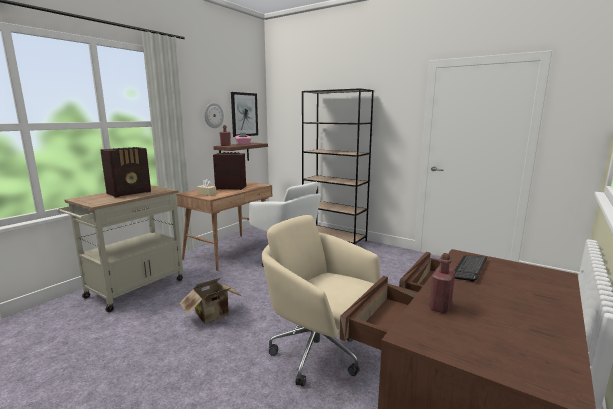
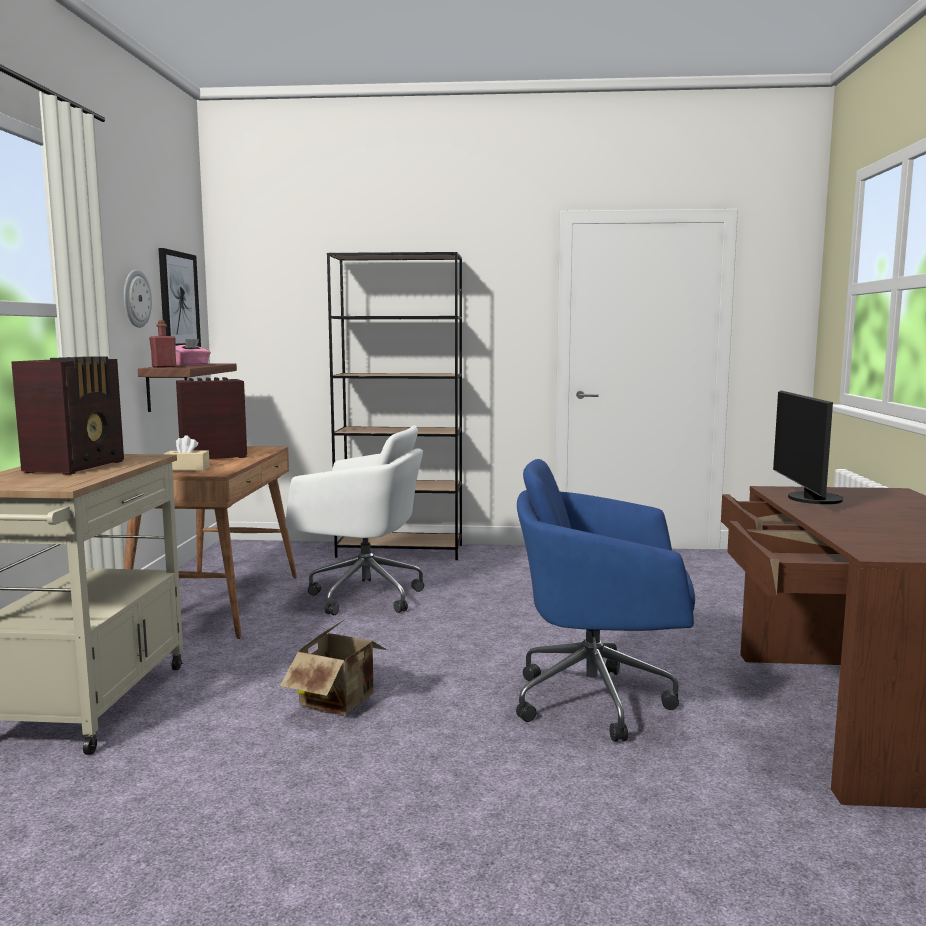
camera: 30 degrees left, 5 degrees down
beige office chair [262,215,381,387] -> blue office chair [516,459,695,742]
red bottle [429,253,455,313] -> none
keyboard [454,256,487,282] -> monitor [773,391,844,504]

